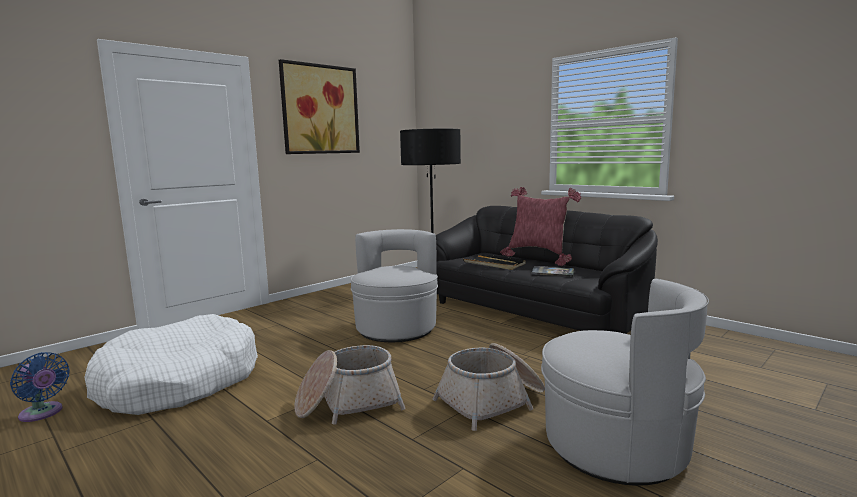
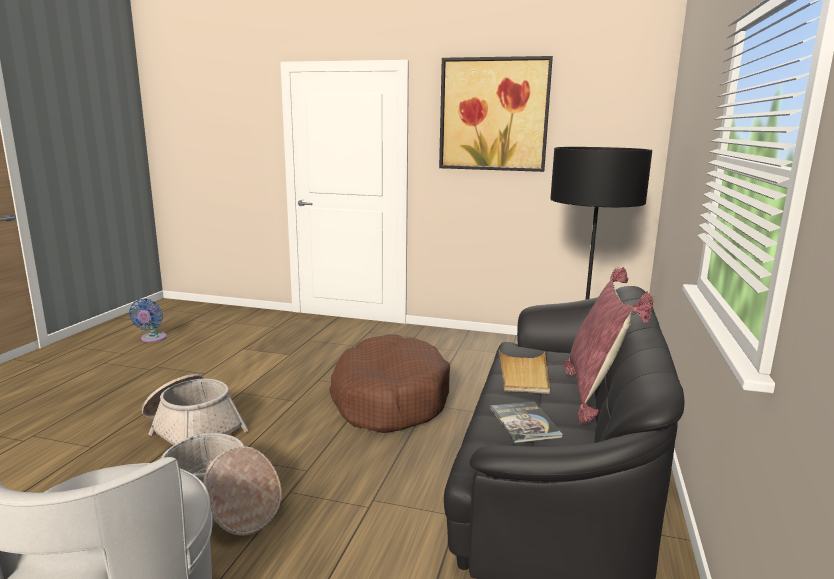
camera: 60 degrees right, 5 degrees up
white dog bed [85,314,258,415] -> none
white armchair [350,229,438,342] -> brown dog bed [329,334,450,433]
black tray [463,254,526,270] -> beige tray [499,350,550,394]

